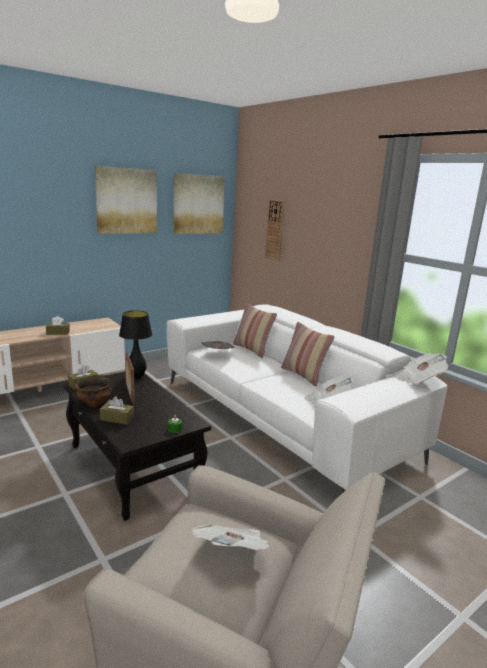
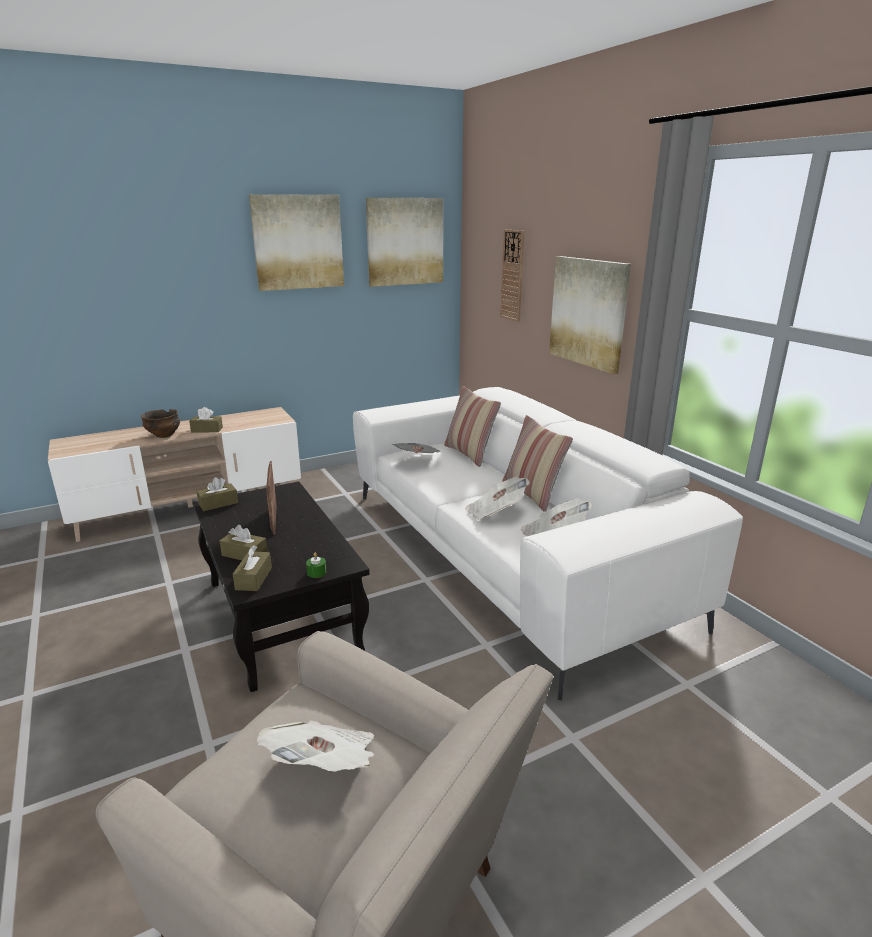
camera: 10 degrees right, 5 degrees up
bowl [75,377,112,407] -> bowl moved to [141,409,180,438]
black table lamp [119,311,152,379] -> none
newspaper [395,353,448,385] -> newspaper moved to [465,477,530,520]
none -> brown tissue box [233,545,272,591]
none -> picture [549,256,631,374]

